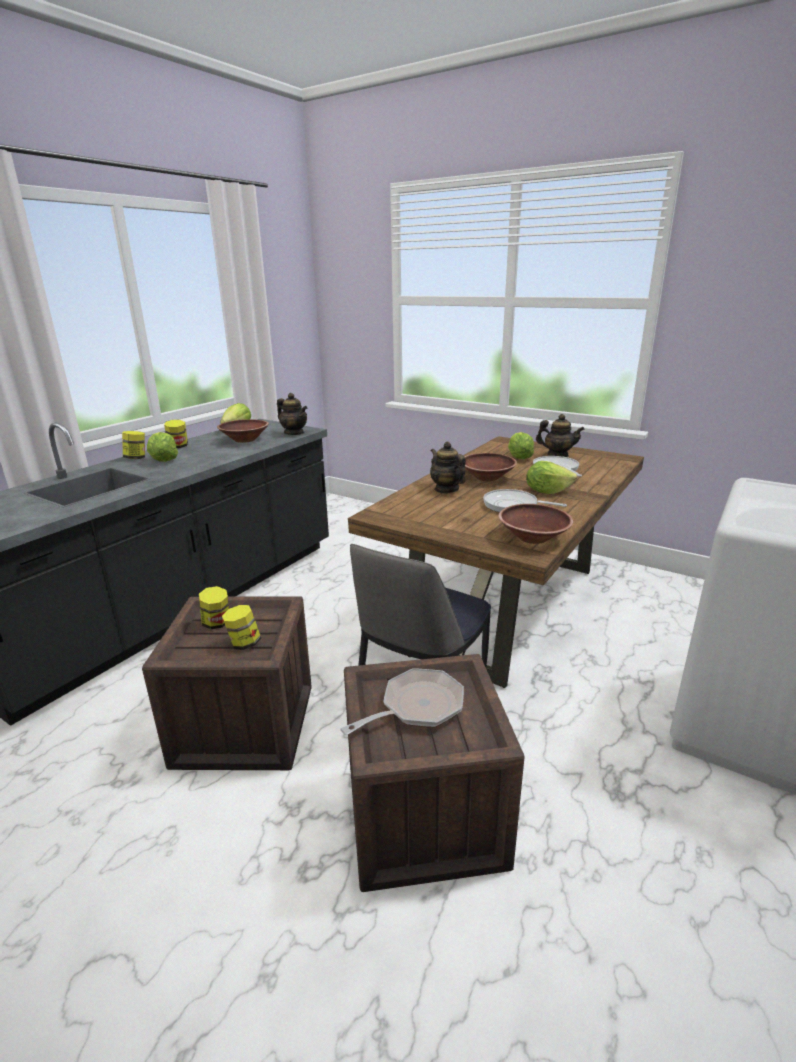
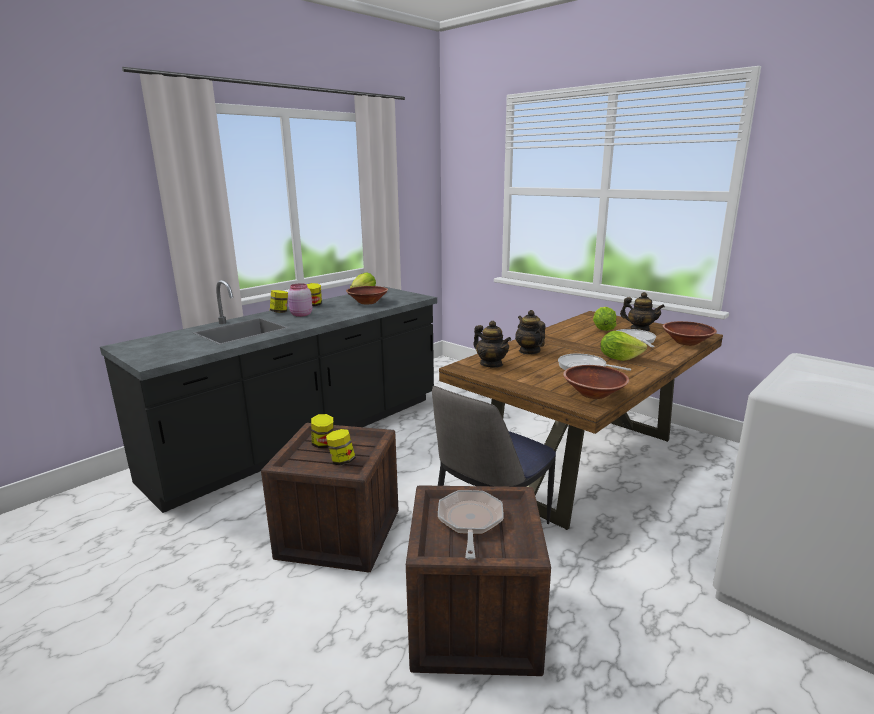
camera: 10 degrees right, 5 degrees down
lettuce [147,432,178,462] -> pink jar [288,283,312,317]
teapot [277,393,307,435] -> teapot moved to [473,321,511,368]
frying pan [340,668,464,735] -> frying pan turned 60 degrees counterclockwise [438,490,504,559]
brown bowl [464,453,517,481] -> brown bowl moved to [663,321,717,346]

